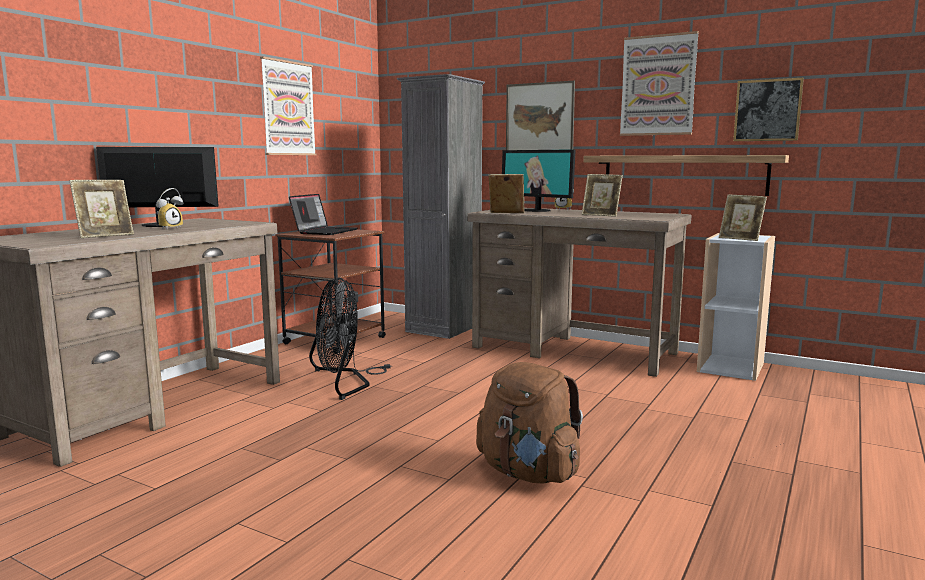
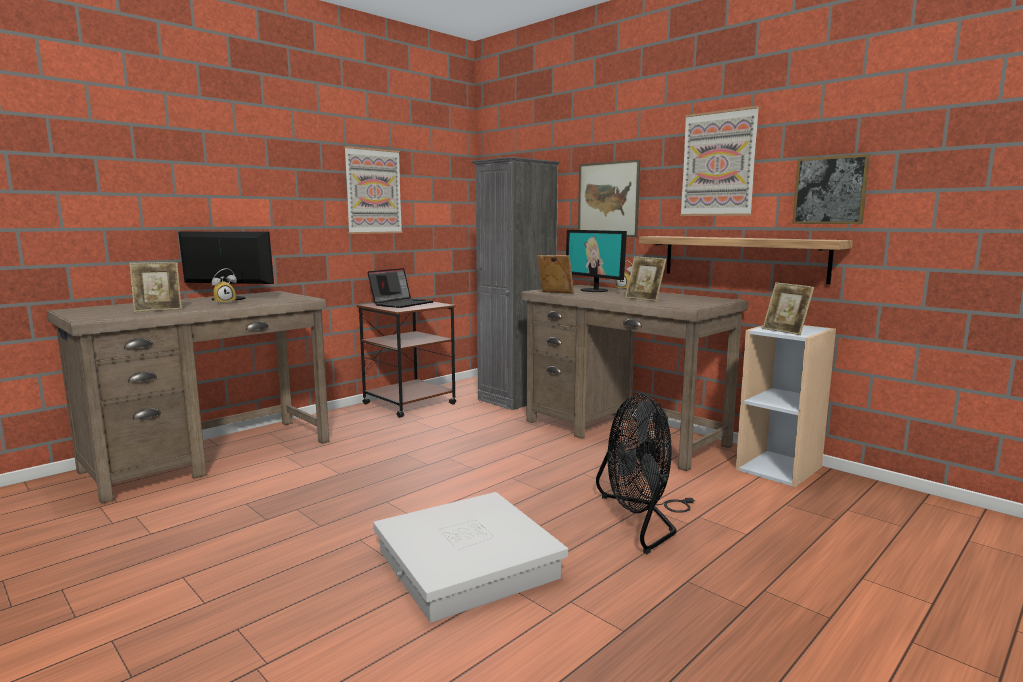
camera: 15 degrees right, 0 degrees up
black fan [309,278,392,400] -> black fan moved to [596,394,696,554]
brown backpack [476,362,583,484] -> white storage box [373,492,568,623]

